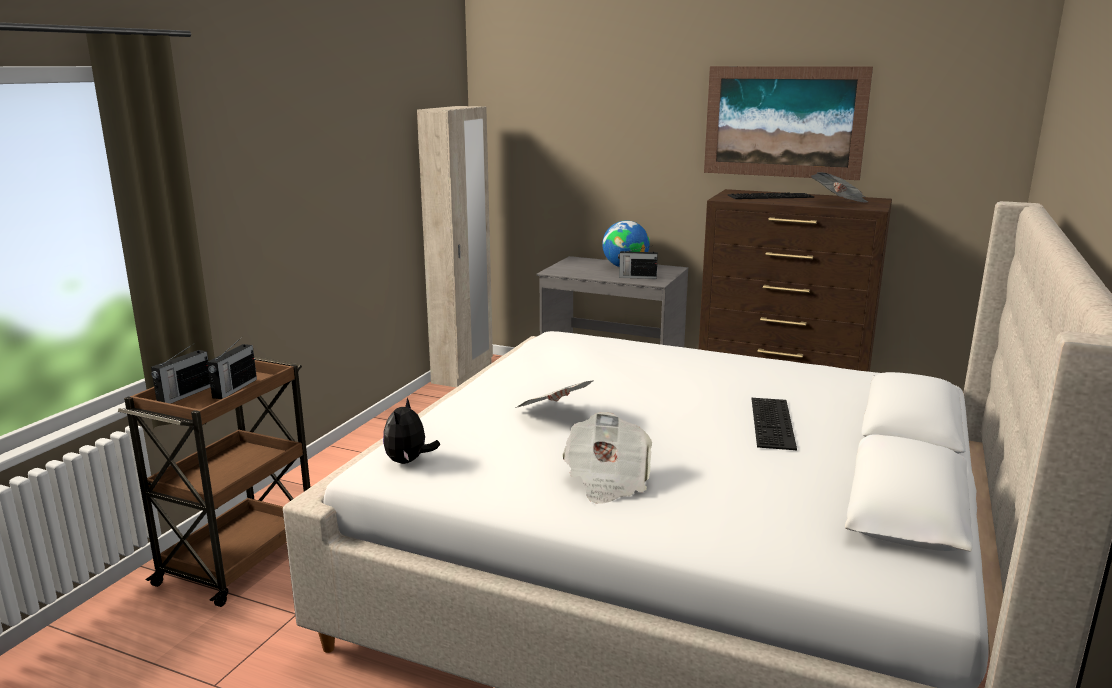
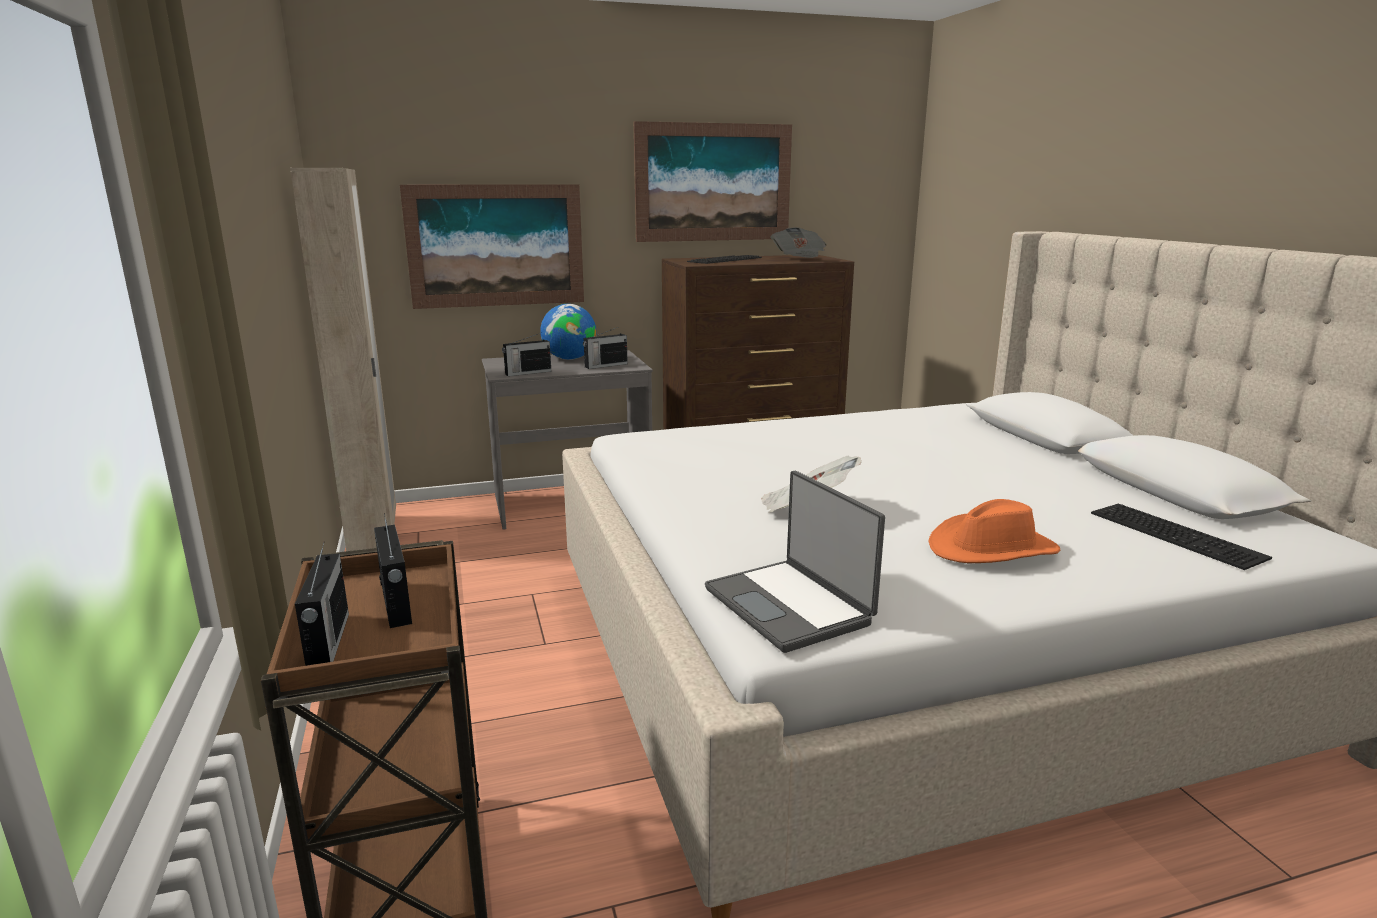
camera: 40 degrees left, 0 degrees up
plush toy [383,398,440,464] -> laptop [705,470,885,653]
newspaper [562,412,652,504] -> orange hat [928,499,1060,563]
keyboard [752,398,797,450] -> keyboard moved to [1091,503,1272,570]
none -> picture [400,184,584,309]
none -> radio [502,333,551,376]

